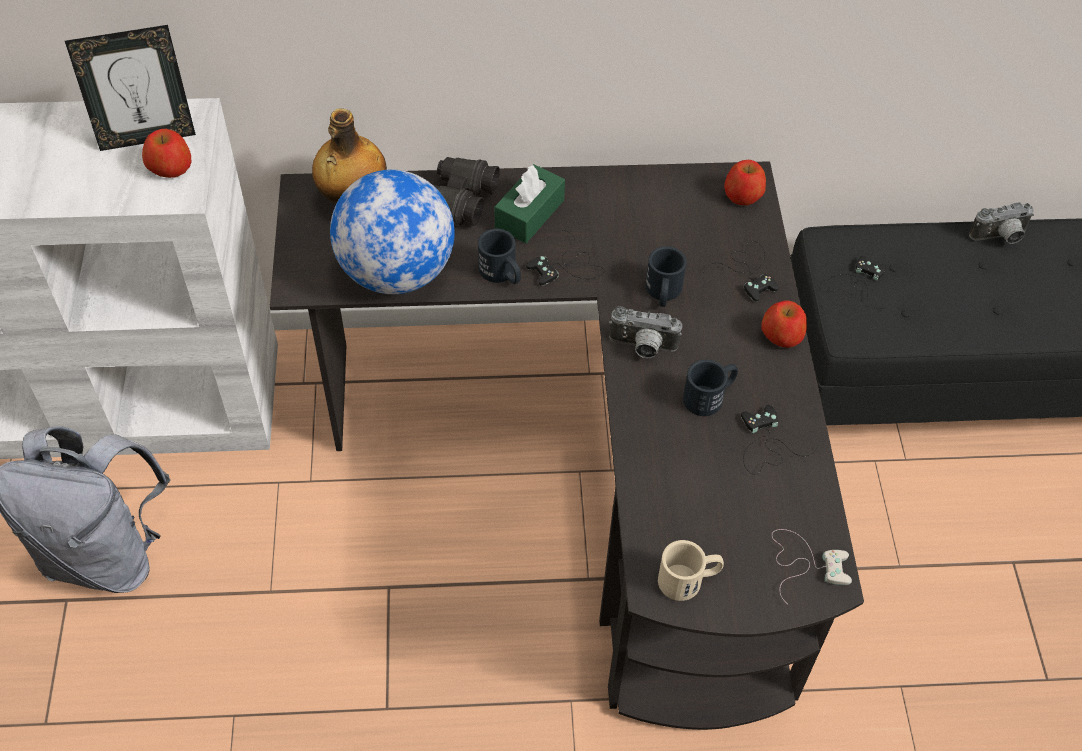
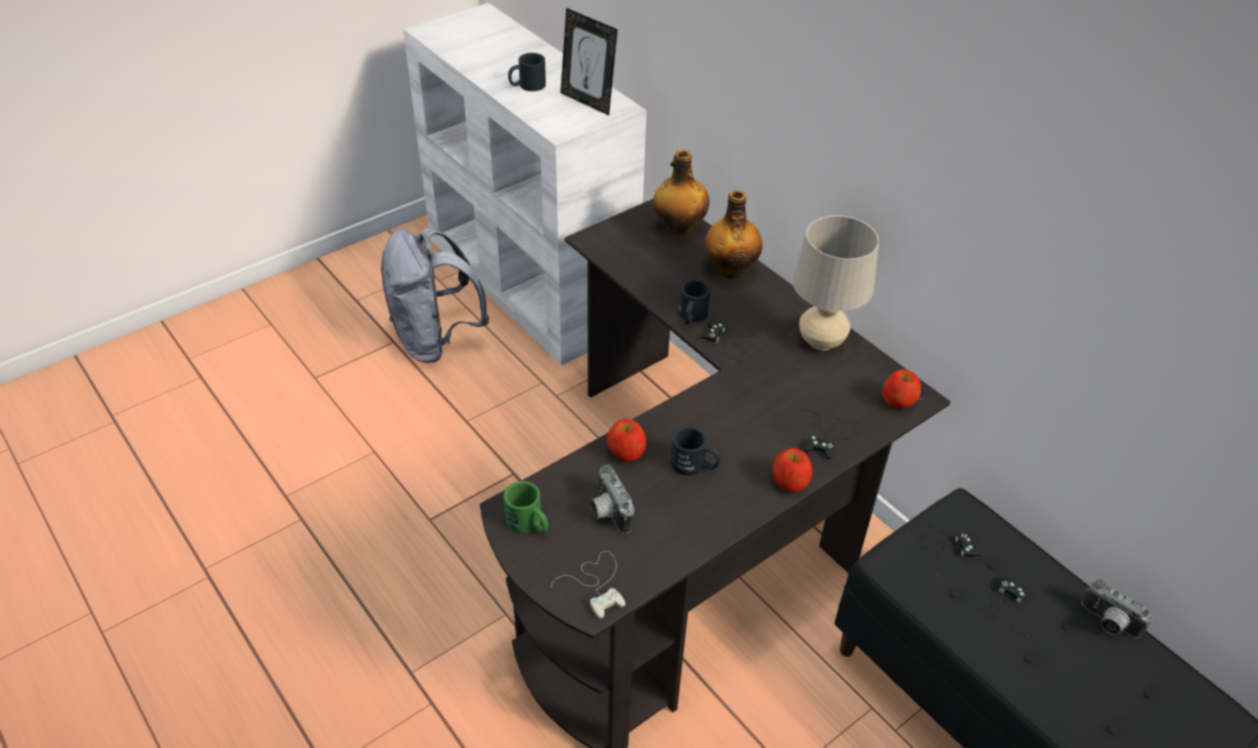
camera: 55 degrees right, 10 degrees down
apple [142,129,191,178] -> apple moved to [607,419,646,462]
globe [330,170,455,294] -> none
black binoculars [432,157,500,226] -> bottle [704,190,763,279]
green tissue box [494,164,565,243] -> none
camera [609,306,682,358] -> camera moved to [591,464,634,534]
black mug [645,246,687,307] -> black mug moved to [508,53,546,91]
beige mug [658,540,724,601] -> green mug [504,481,548,533]
black game controller [741,405,818,475] -> black game controller moved to [966,576,1030,635]
none -> beige table lamp [792,215,879,350]

